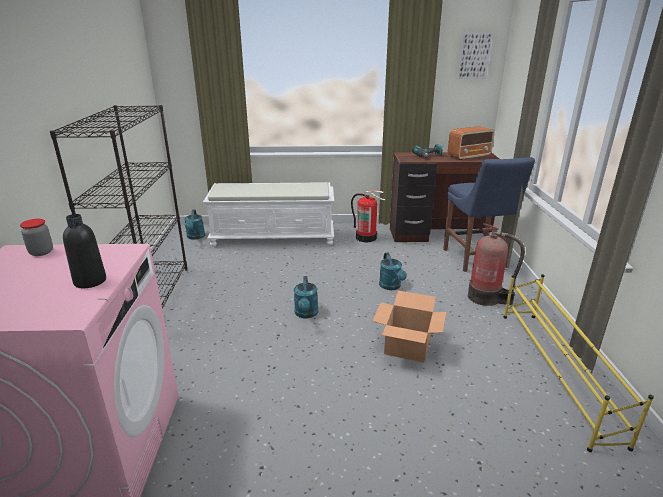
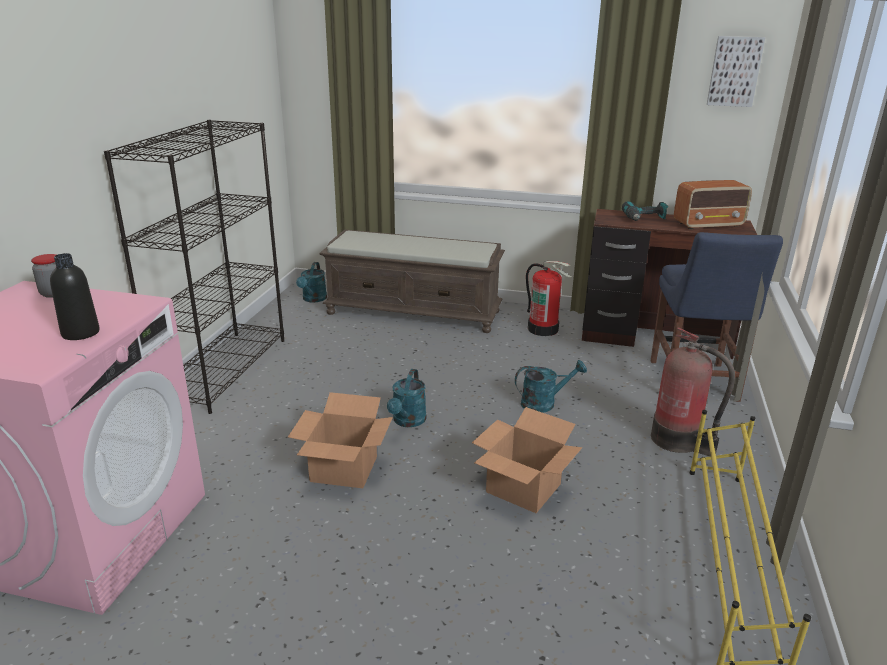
camera: 15 degrees right, 0 degrees up
white bench [203,182,334,247] -> brown bench [319,230,505,333]
turquoise watering can [379,252,407,290] -> turquoise watering can turned 105 degrees counterclockwise [515,360,587,413]
none -> cardboard box [288,392,393,488]

